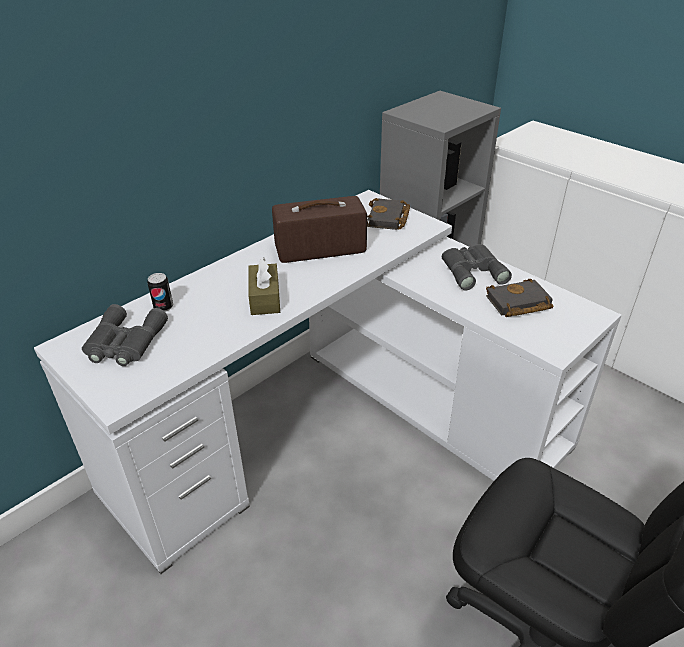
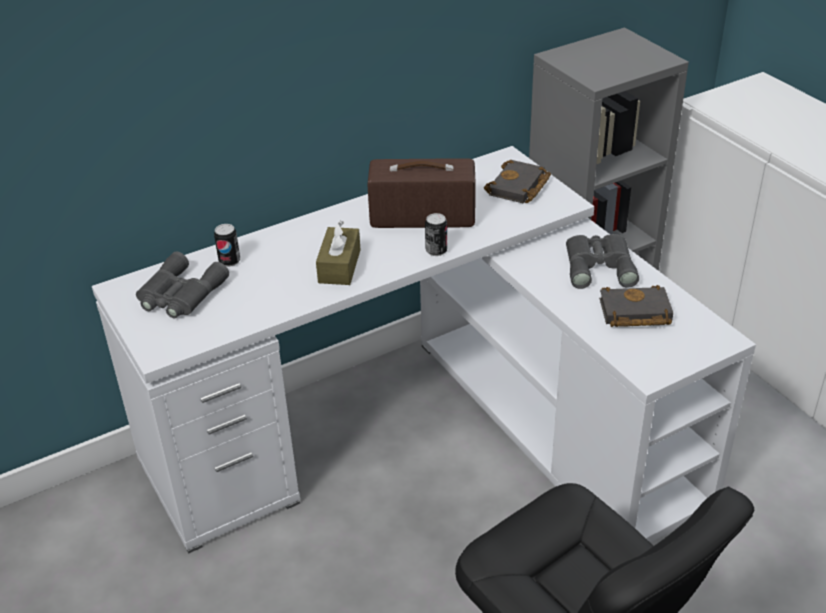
camera: 15 degrees right, 0 degrees up
none -> can [425,213,447,256]

